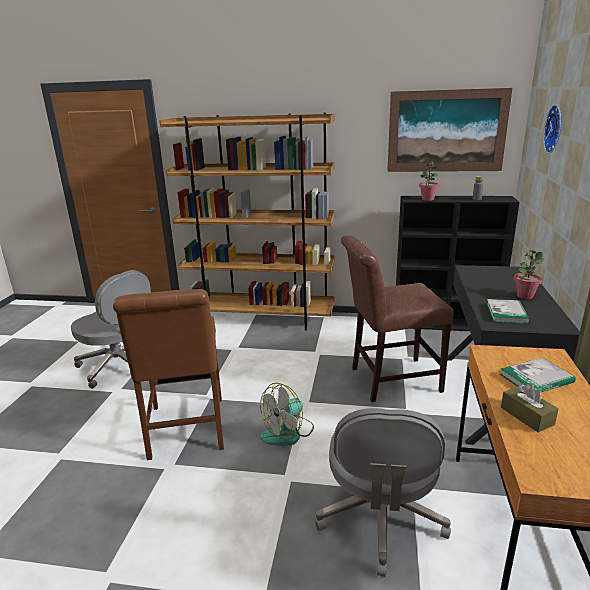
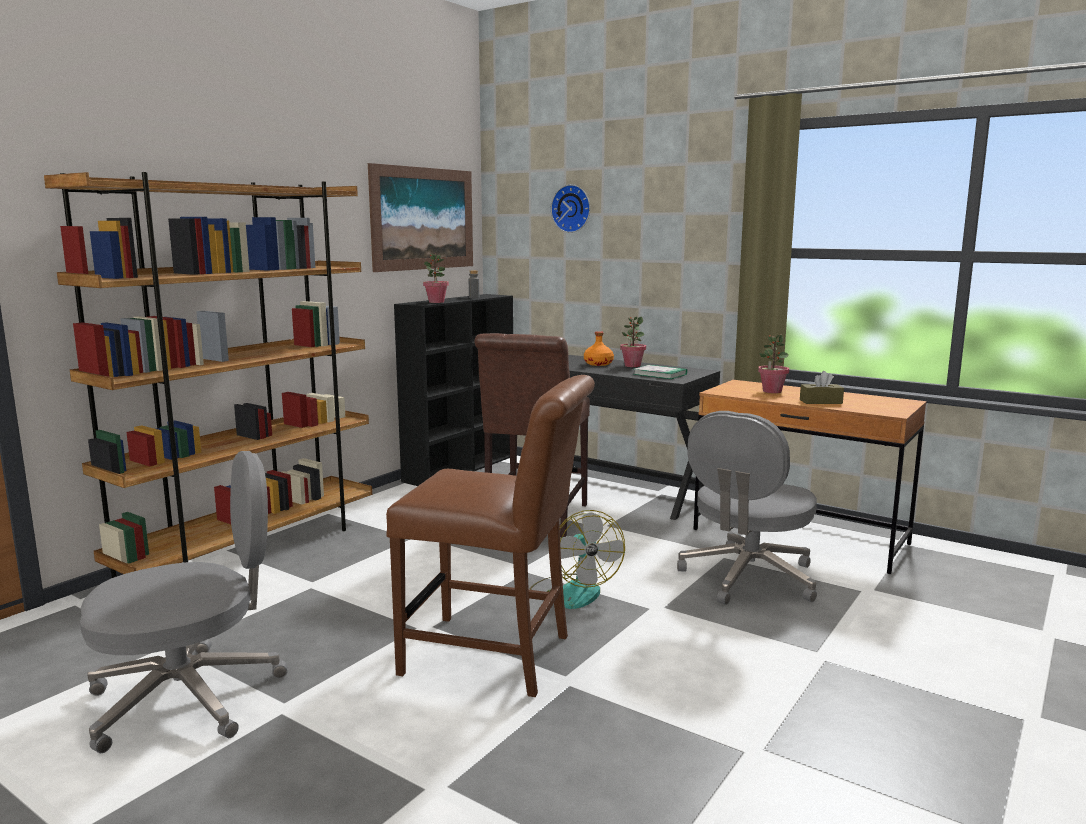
camera: 65 degrees left, 10 degrees down
grey office chair [315,408,451,577] -> grey office chair turned 90 degrees clockwise [677,411,817,605]
book [500,357,576,393] -> potted plant [758,334,789,393]
none -> orange bottle [584,331,614,366]

